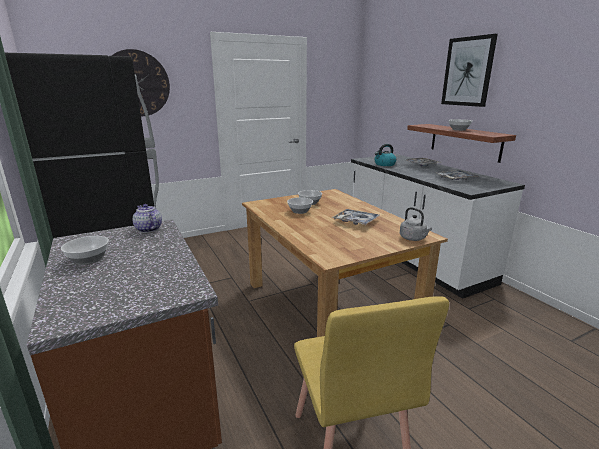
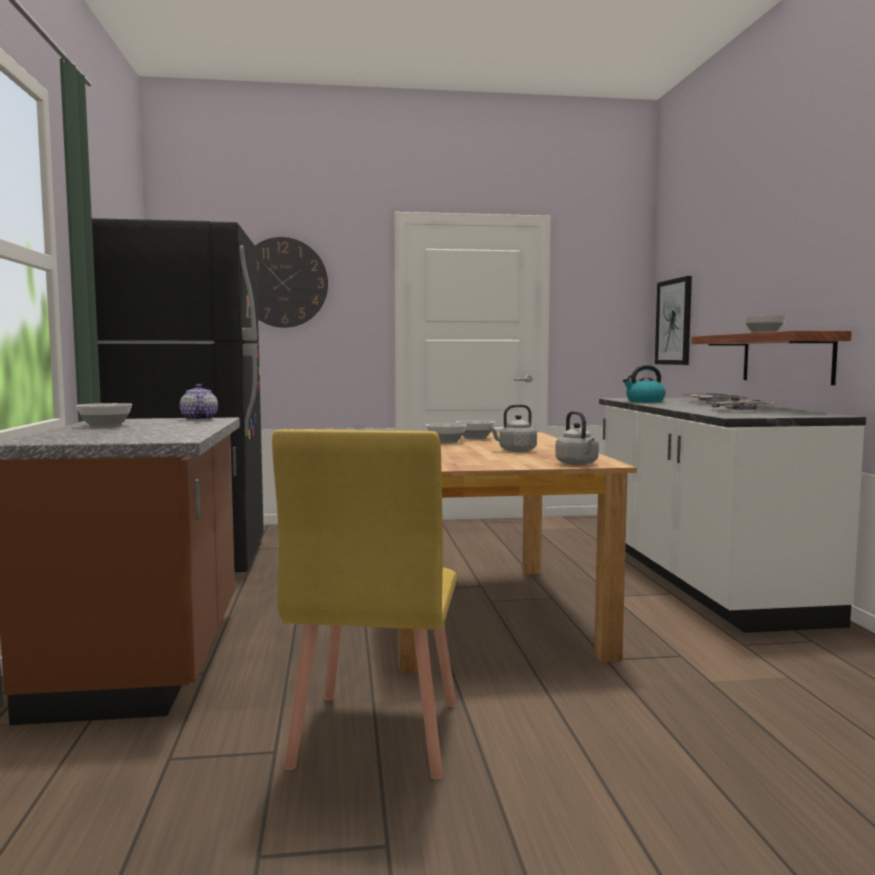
camera: 20 degrees right, 15 degrees down
tray [331,209,379,225] -> grey kettle [489,404,537,452]
picture [441,34,498,107] -> picture moved to [655,276,692,365]

